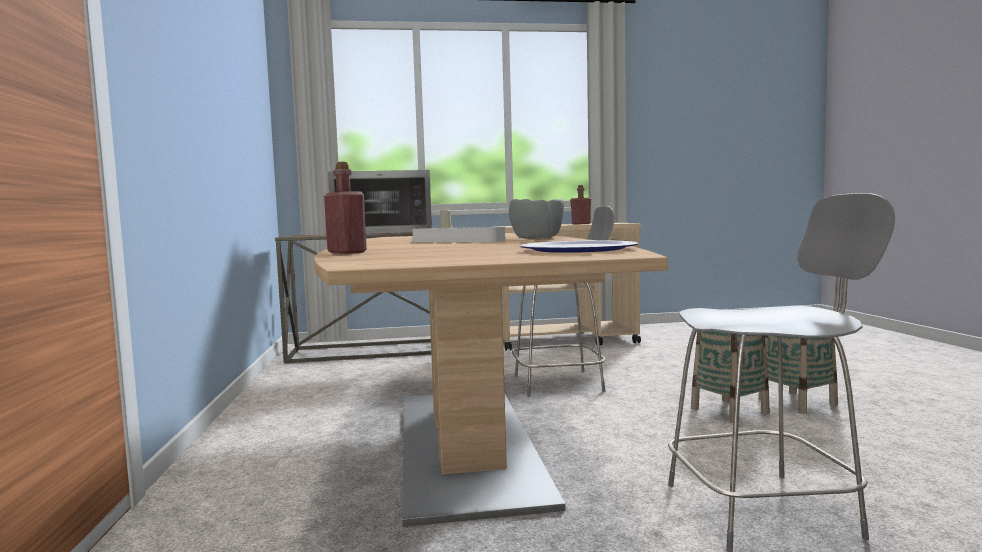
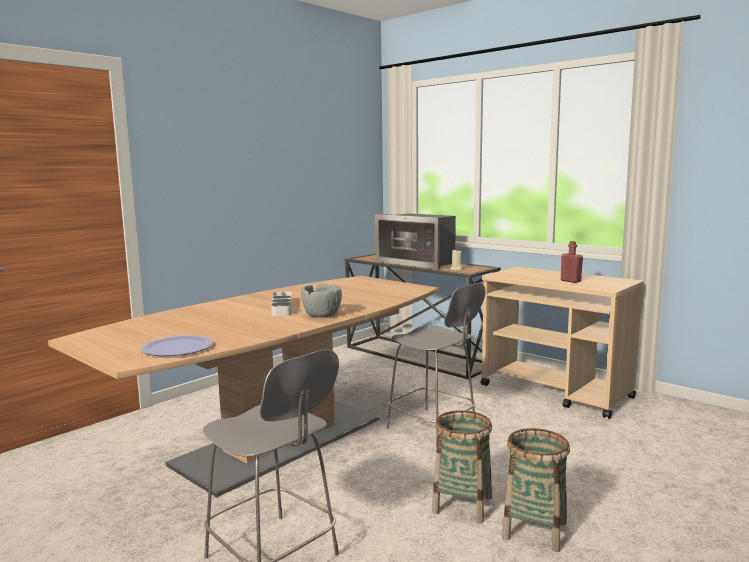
camera: 50 degrees right, 5 degrees up
red bottle [324,162,367,254] -> none

